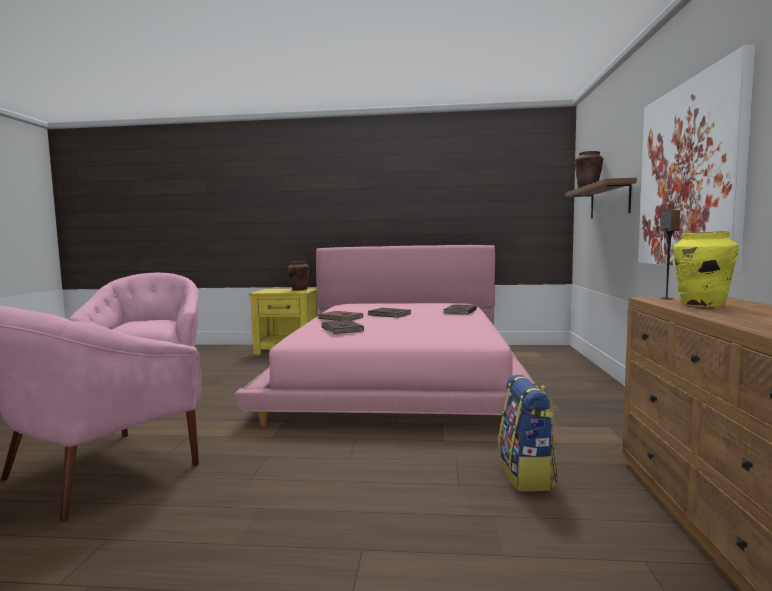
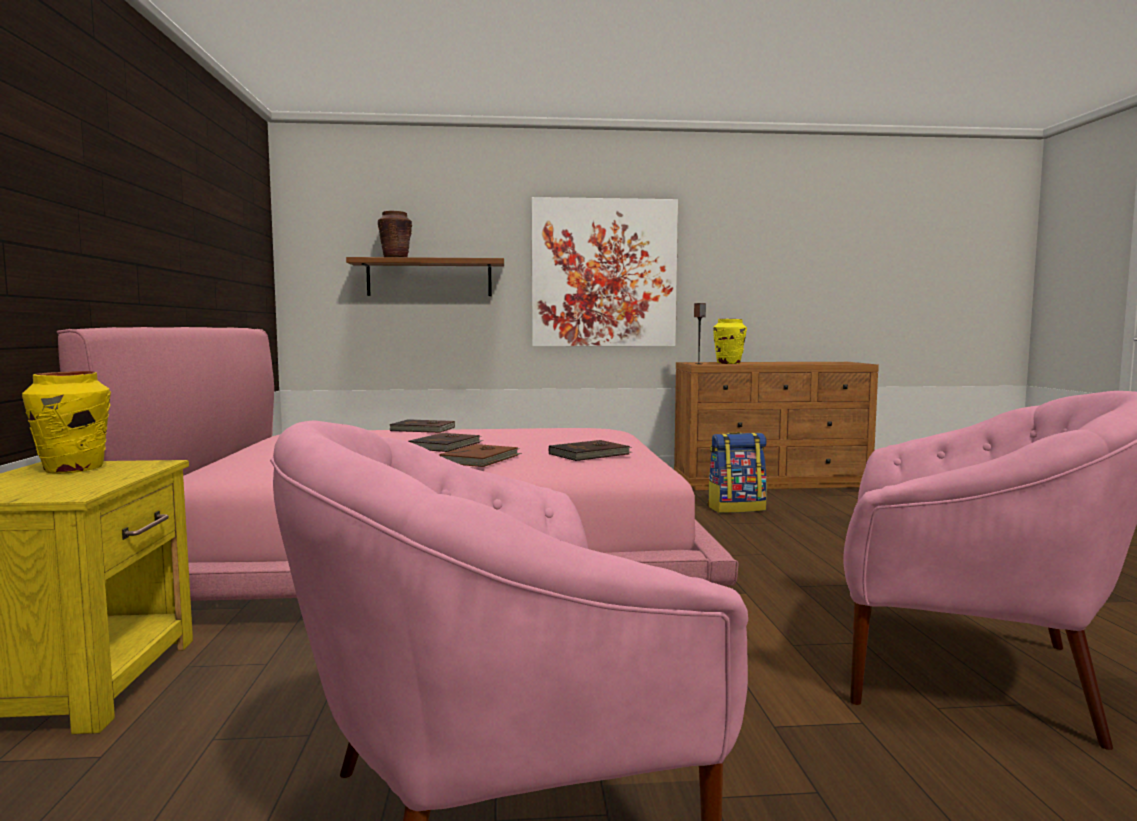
camera: 100 degrees left, 0 degrees up
brown vase [288,261,309,290] -> yellow vase [22,371,111,473]

